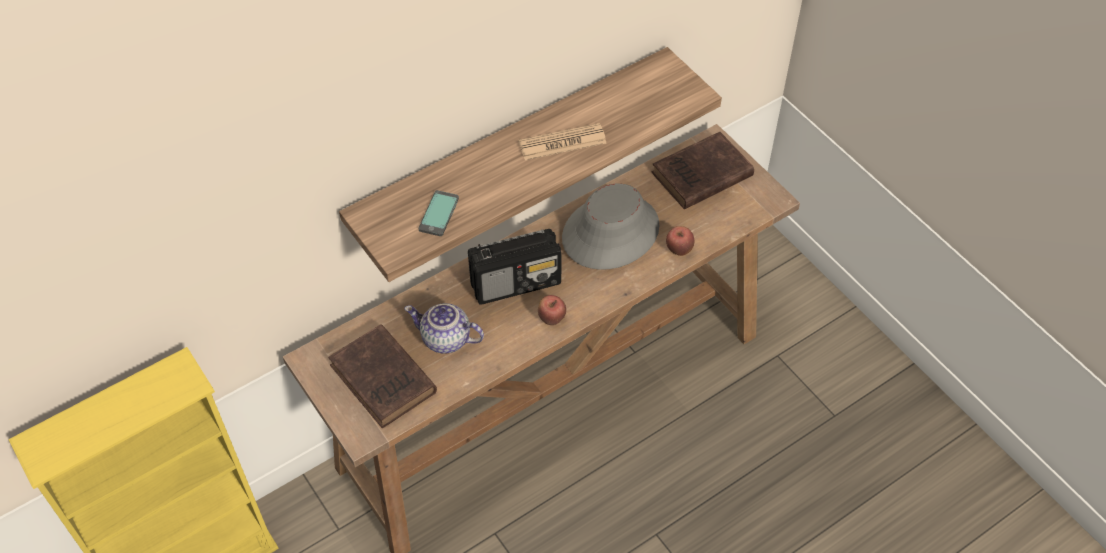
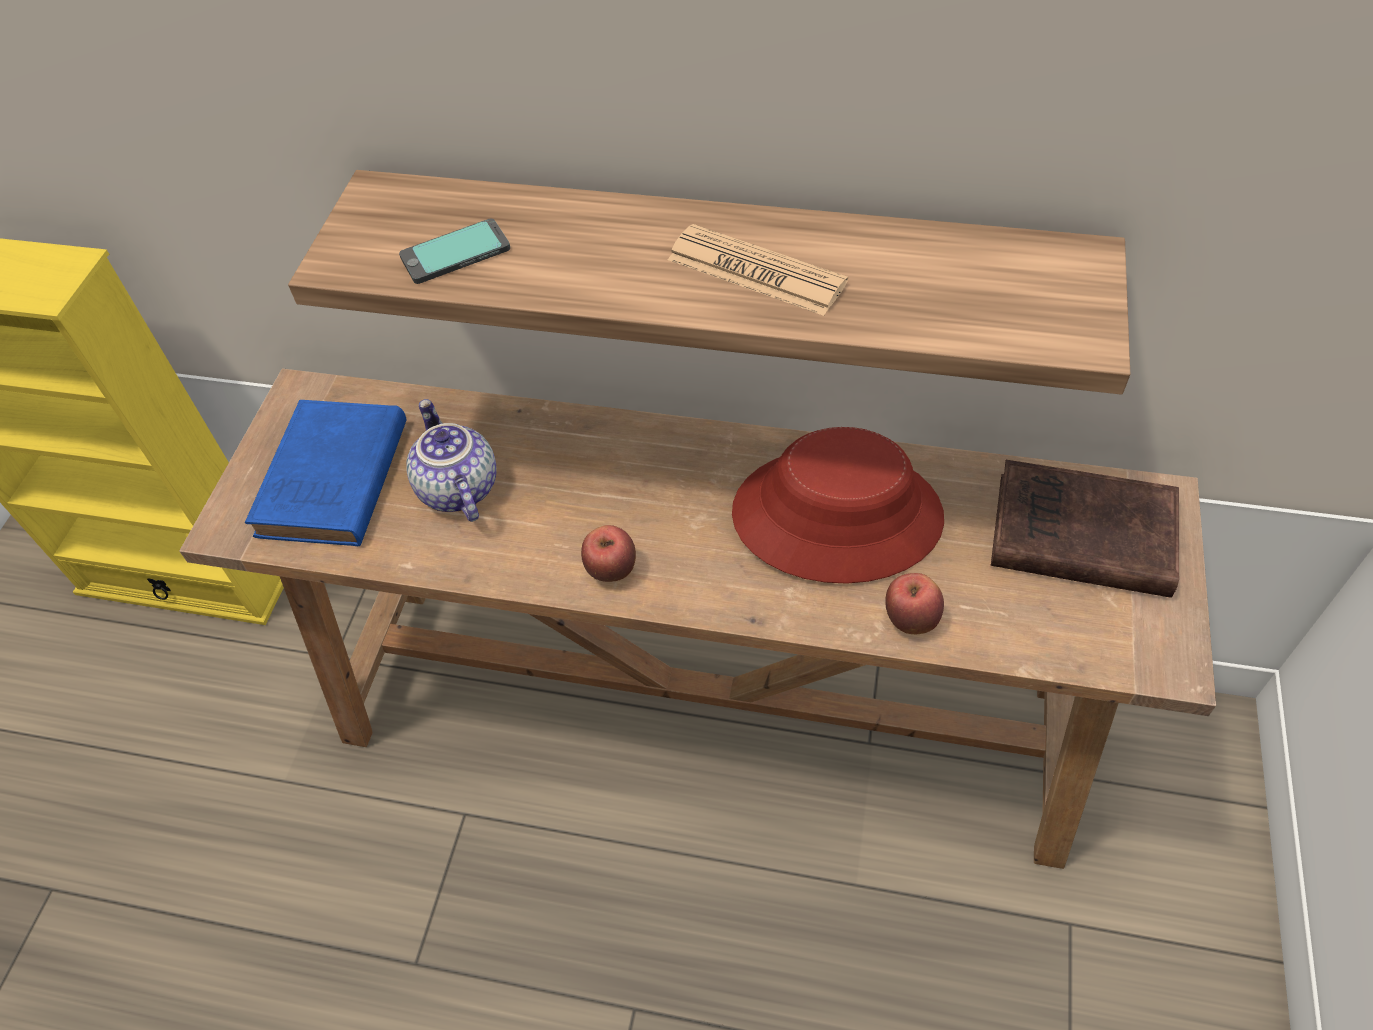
camera: 50 degrees right, 0 degrees up
brown book [328,324,437,428] -> blue book [245,400,406,546]
radio [468,229,562,305] -> none
grey hat [562,183,660,270] -> red hat [732,427,944,584]

